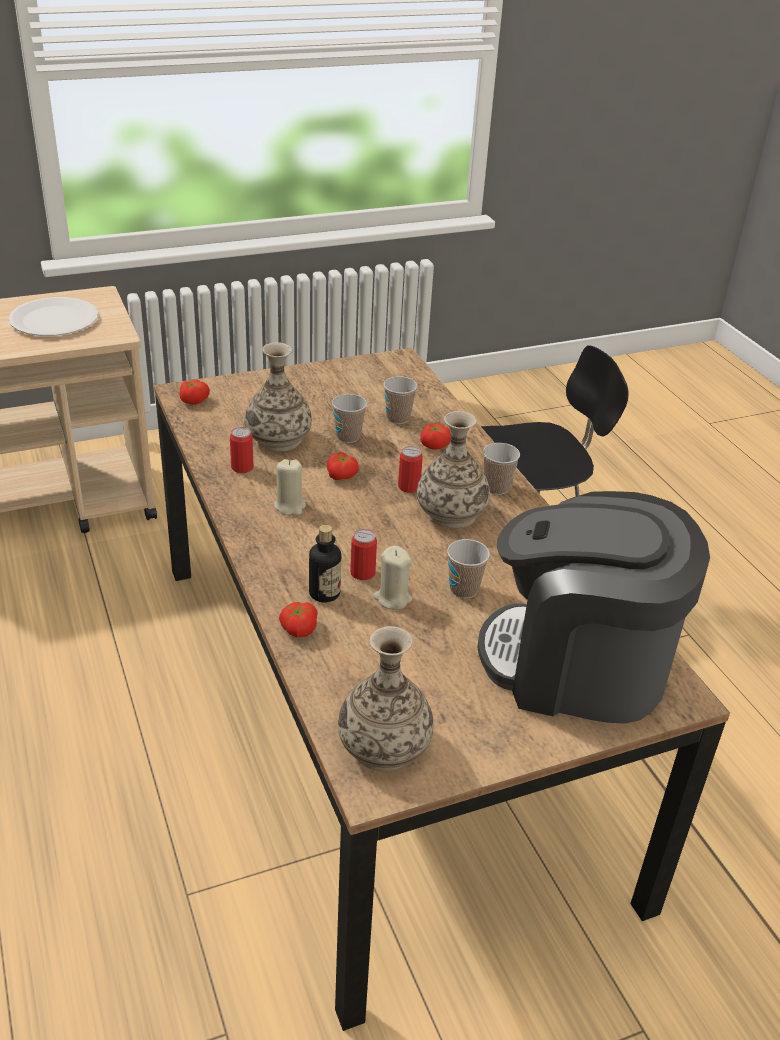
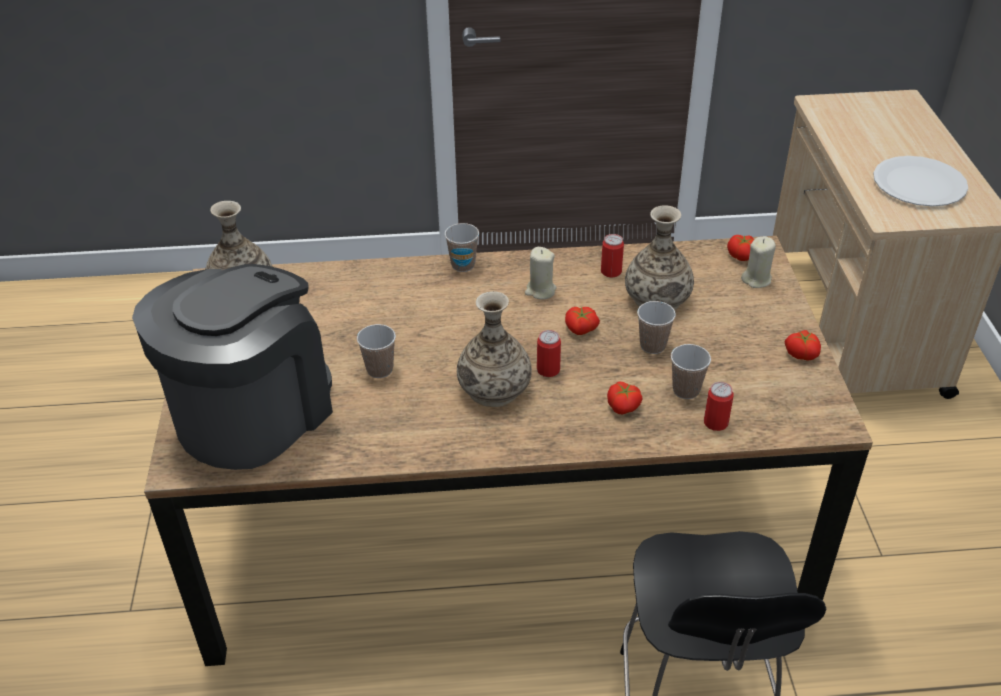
camera: 110 degrees right, 5 degrees up
tomato [279,602,318,638] -> tomato moved to [785,330,821,361]
bottle [309,525,341,602] -> none
can [350,529,377,580] -> can moved to [704,382,734,431]
beige candle [373,546,412,610] -> beige candle moved to [741,236,776,288]
cup [483,443,520,495] -> cup moved to [445,223,479,272]

